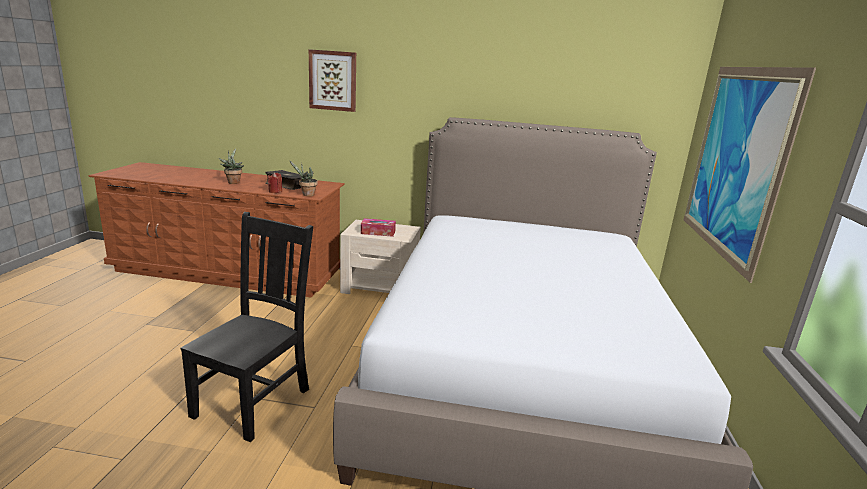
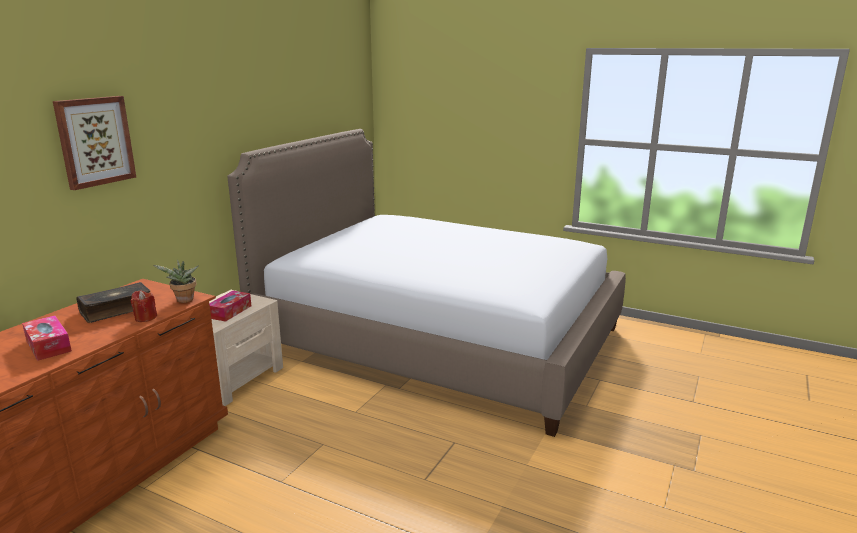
camera: 70 degrees left, 0 degrees up
black chair [180,212,313,442] -> none
potted plant [219,148,244,184] -> tissue box [22,315,72,361]
picture [684,67,816,283] -> none

